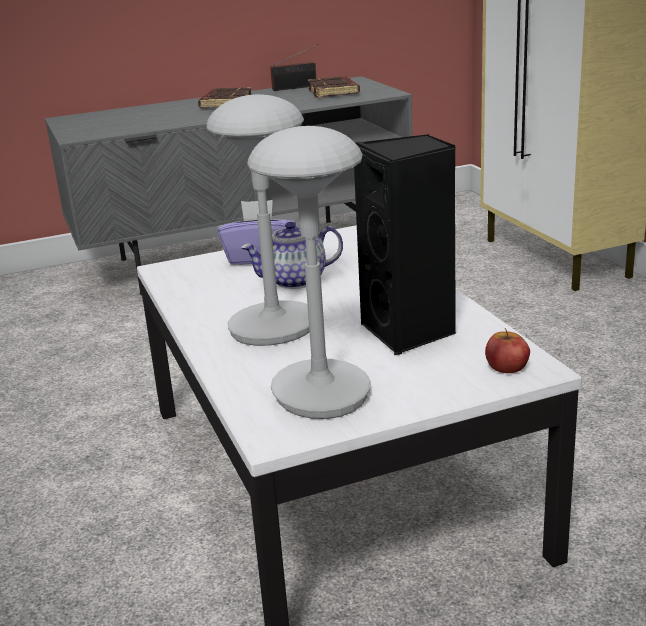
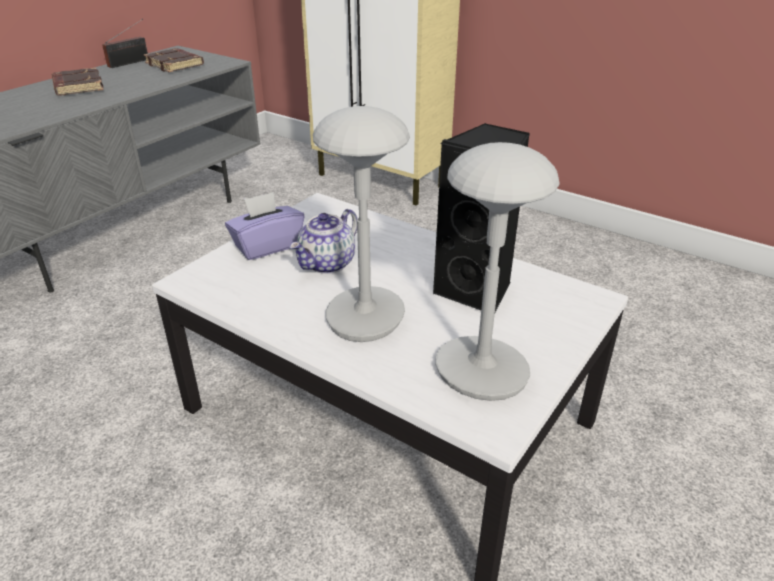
camera: 35 degrees left, 10 degrees up
apple [485,328,530,373] -> none

